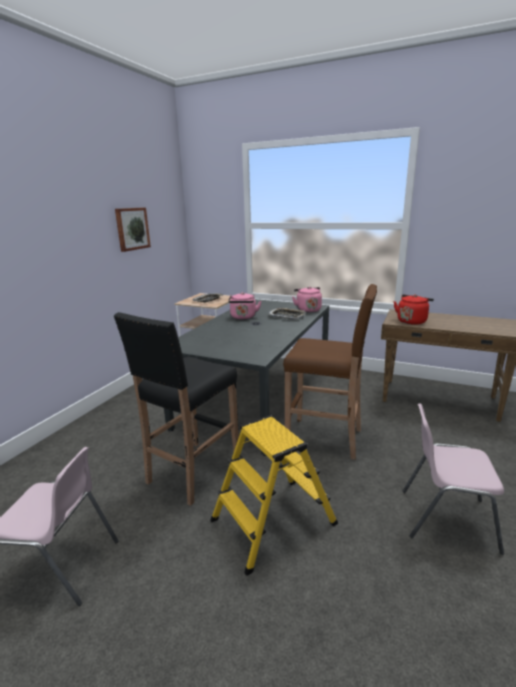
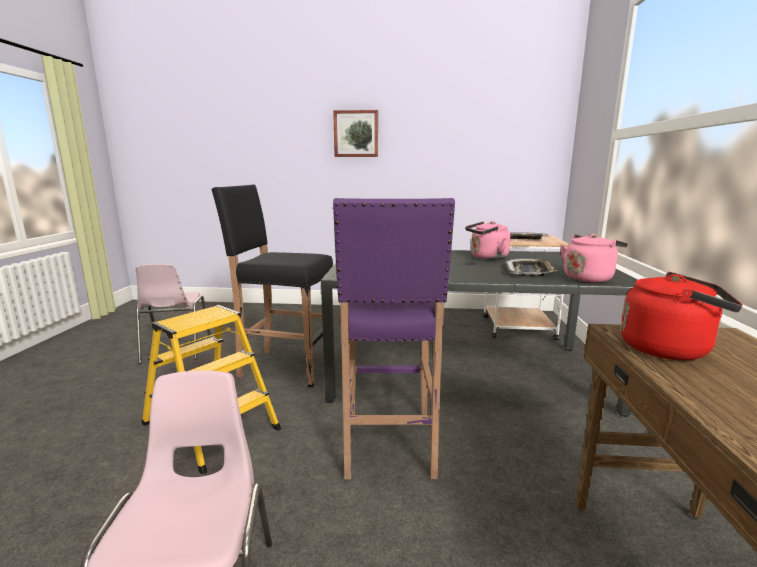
camera: 70 degrees right, 5 degrees down
picture [115,207,151,252] -> picture moved to [333,110,378,157]
brown stool [283,284,377,460] -> purple stool [333,198,455,479]

